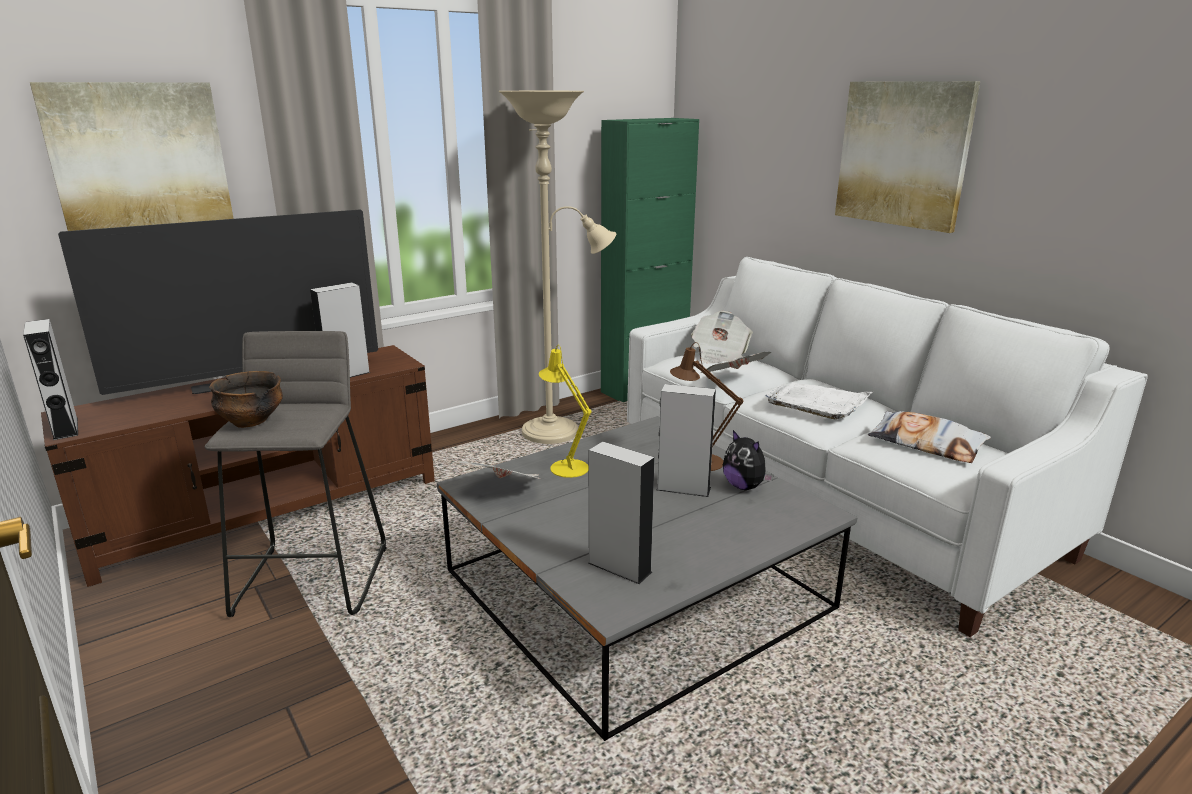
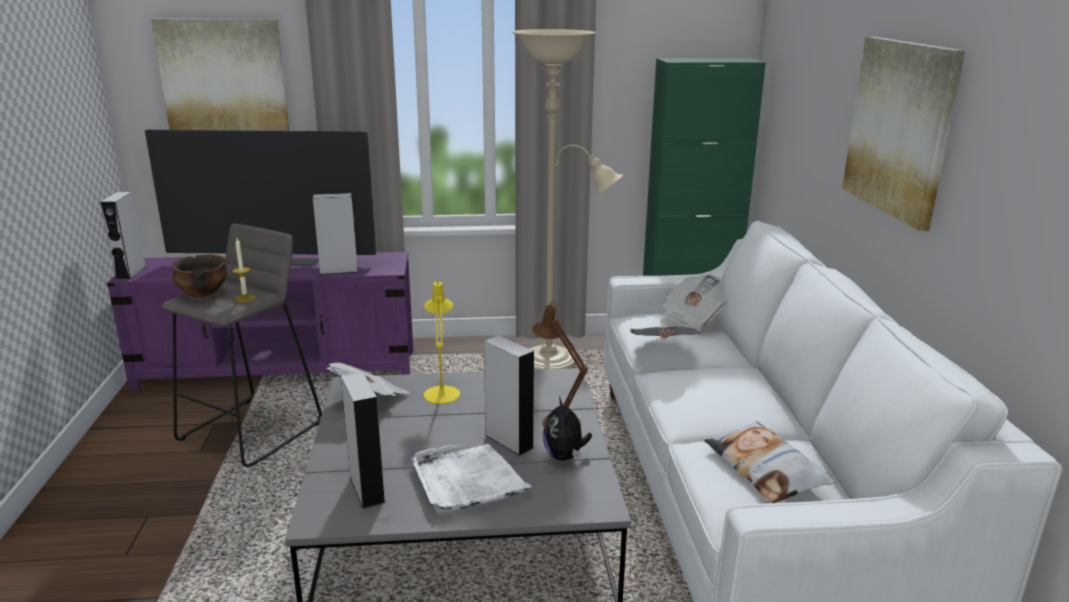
camera: 30 degrees right, 0 degrees up
brown tv stand [41,345,435,587] -> purple tv stand [107,252,413,391]
white tray [765,382,873,420] -> white tray moved to [411,443,532,510]
none -> candle [232,239,255,302]

